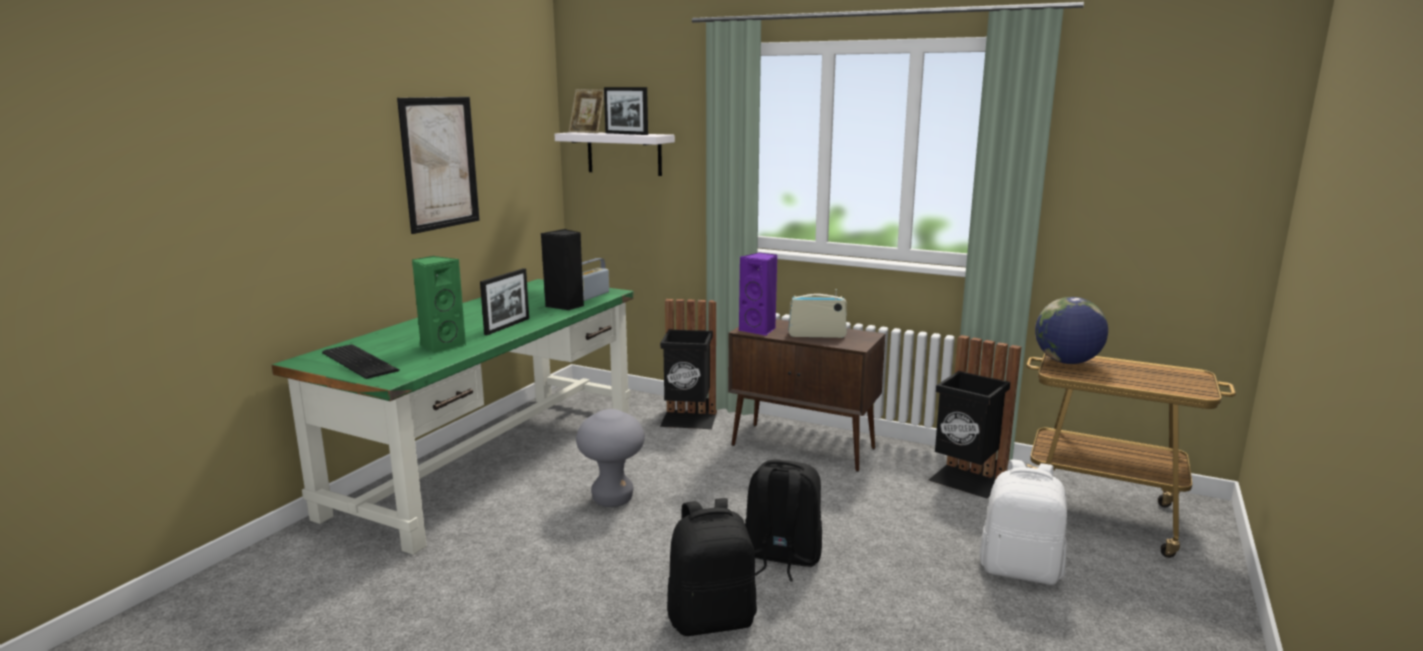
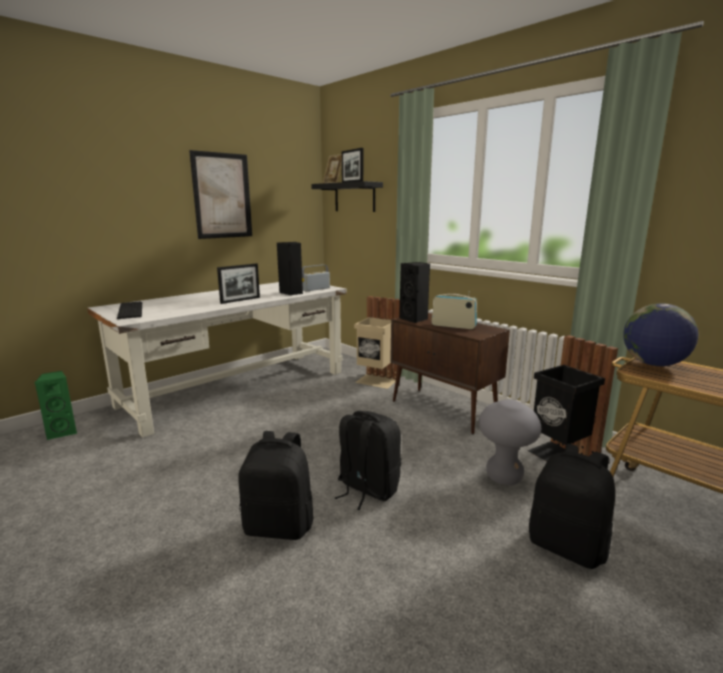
camera: 20 degrees right, 0 degrees up
green desk [271,279,634,555] -> white desk [87,282,346,438]
green speaker [412,256,466,354] -> green speaker moved to [35,371,77,440]
white shelf [555,132,675,176] -> black shelf [311,181,383,212]
grey stool [576,409,645,507] -> grey stool moved to [479,399,541,485]
black trash can [660,299,717,429] -> beige trash can [354,296,400,389]
purple speaker [739,252,777,336] -> black speaker [399,262,430,323]
white backpack [980,460,1067,585] -> black backpack [529,443,615,569]

